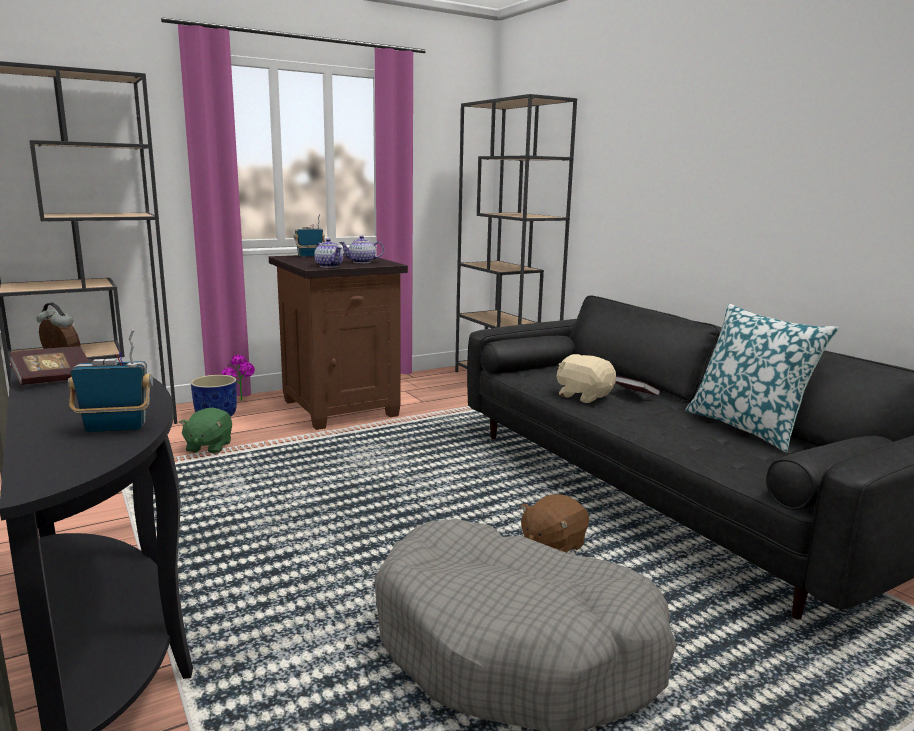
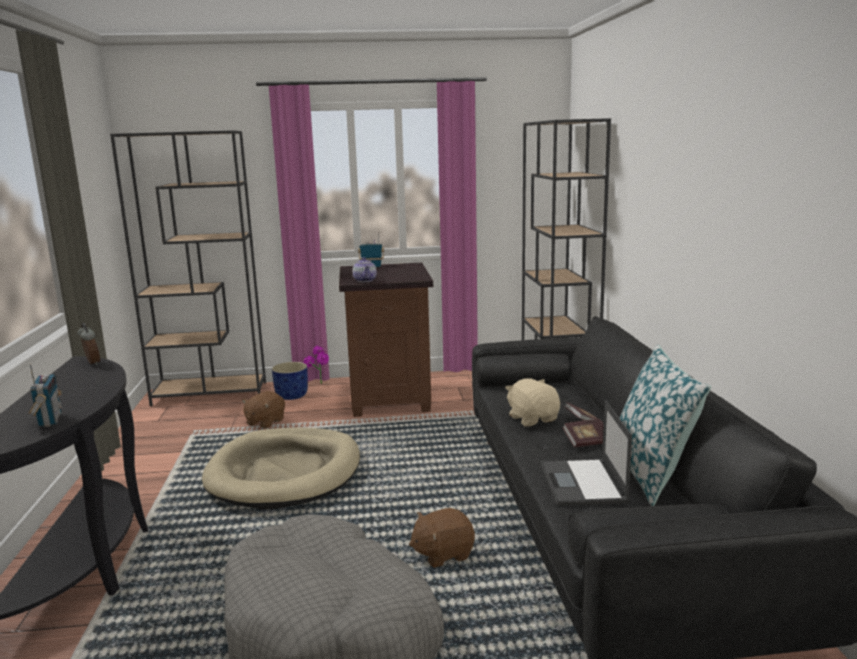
camera: 25 degrees right, 0 degrees up
book [9,346,89,385] -> book moved to [562,419,604,447]
radio [68,329,153,433] -> radio turned 60 degrees clockwise [28,363,62,427]
green plush toy [179,407,232,454] -> brown plush toy [242,391,285,429]
teapot [339,236,384,263] -> none
none -> beige dog bed [202,427,360,509]
none -> laptop [541,400,632,506]

